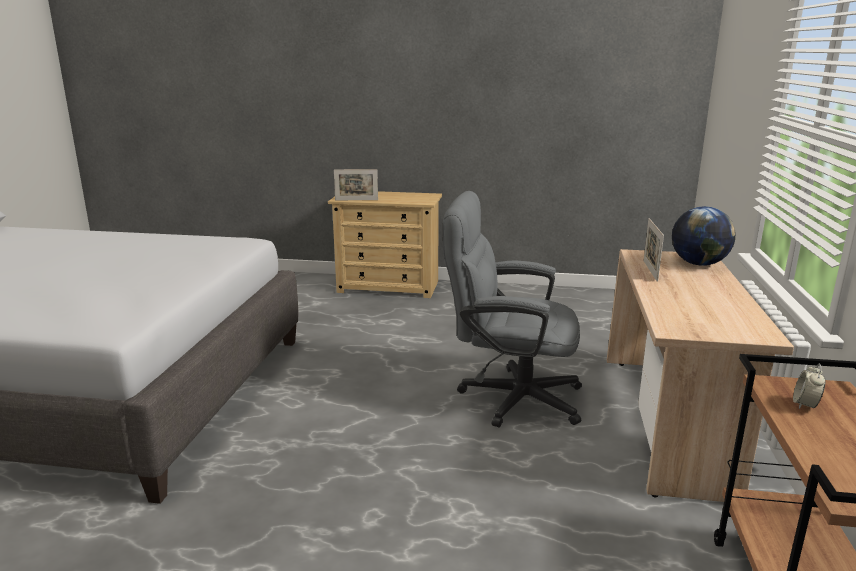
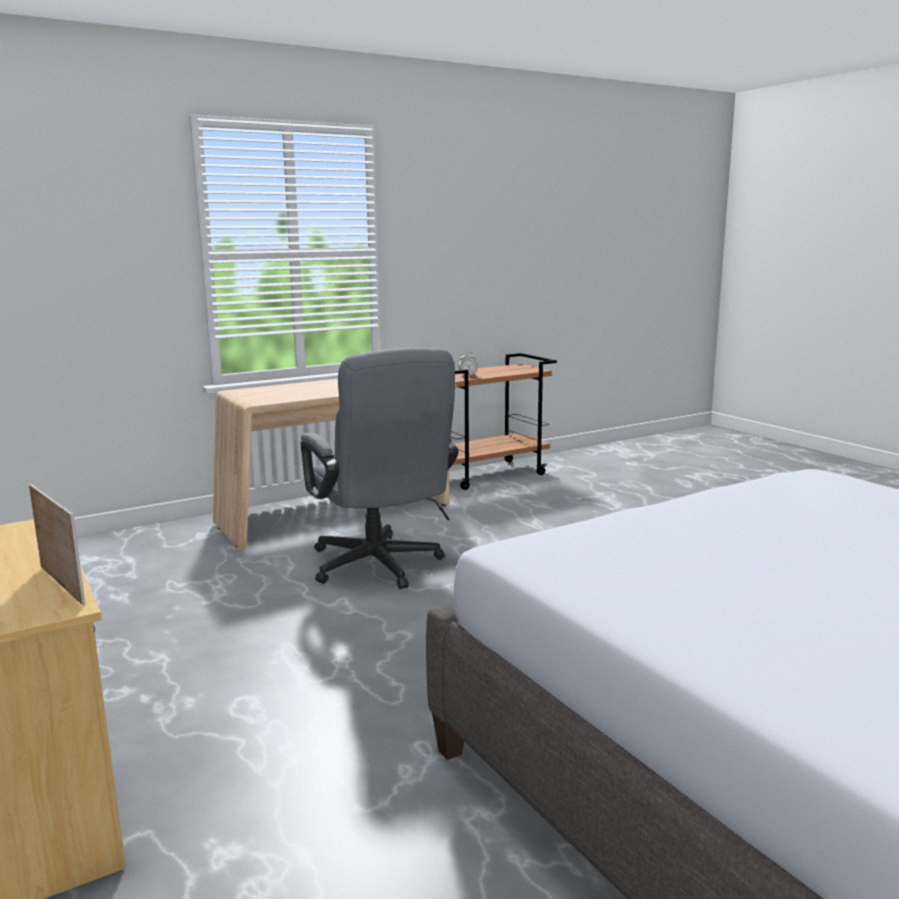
camera: 130 degrees left, 5 degrees down
picture frame [644,218,664,282] -> none
globe [672,206,736,266] -> none

